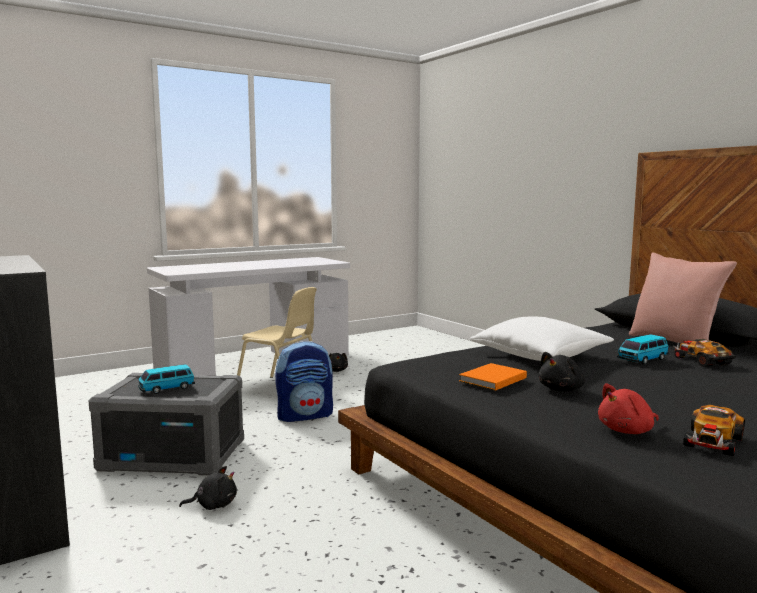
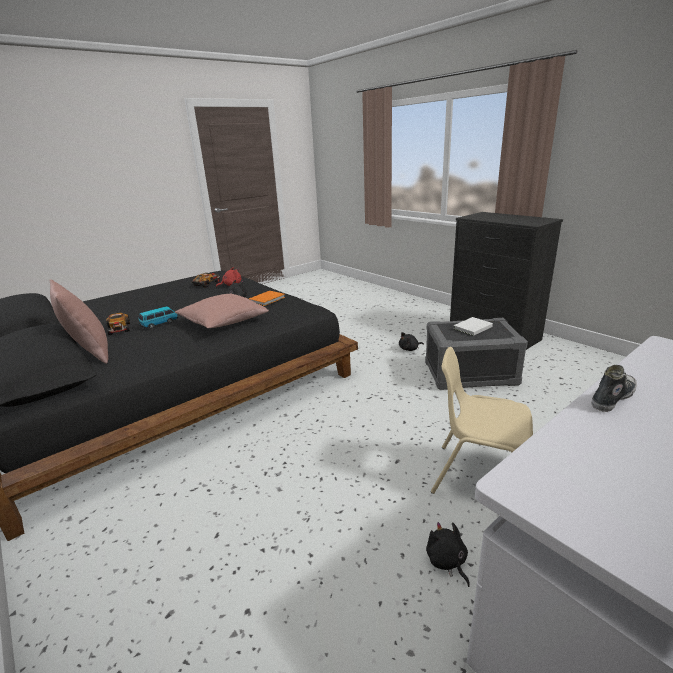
camera: 175 degrees right, 15 degrees up
toy car [138,364,195,394] -> white book [454,317,493,336]
backpack [275,341,333,422] -> none
white pillow [470,317,614,361] -> pink pillow [175,294,269,328]
none -> shoe [591,365,637,412]

